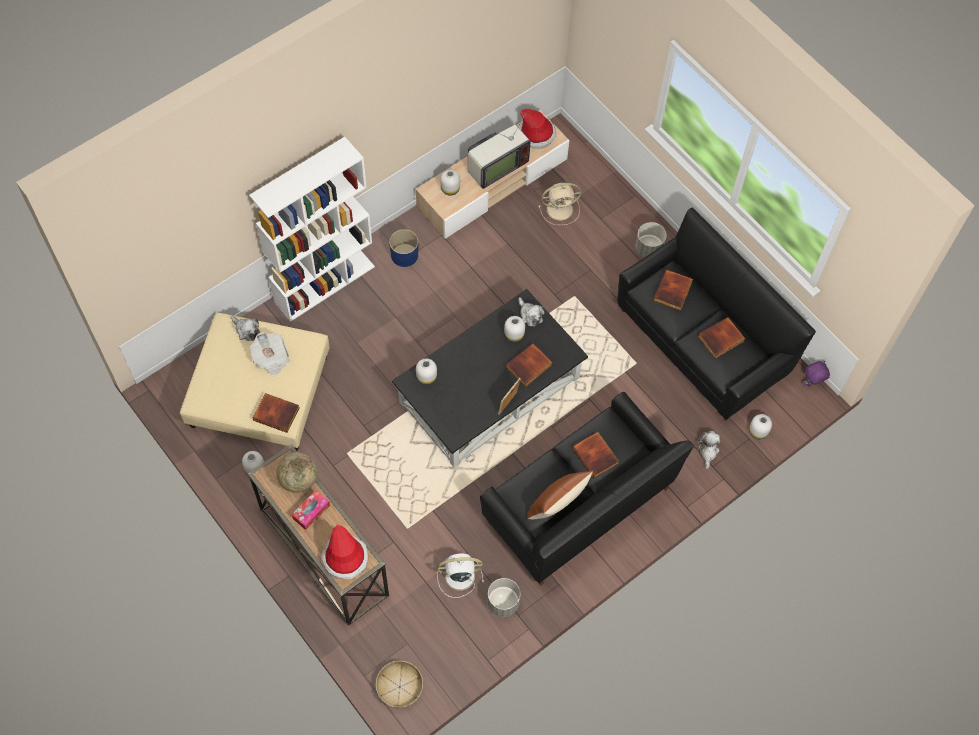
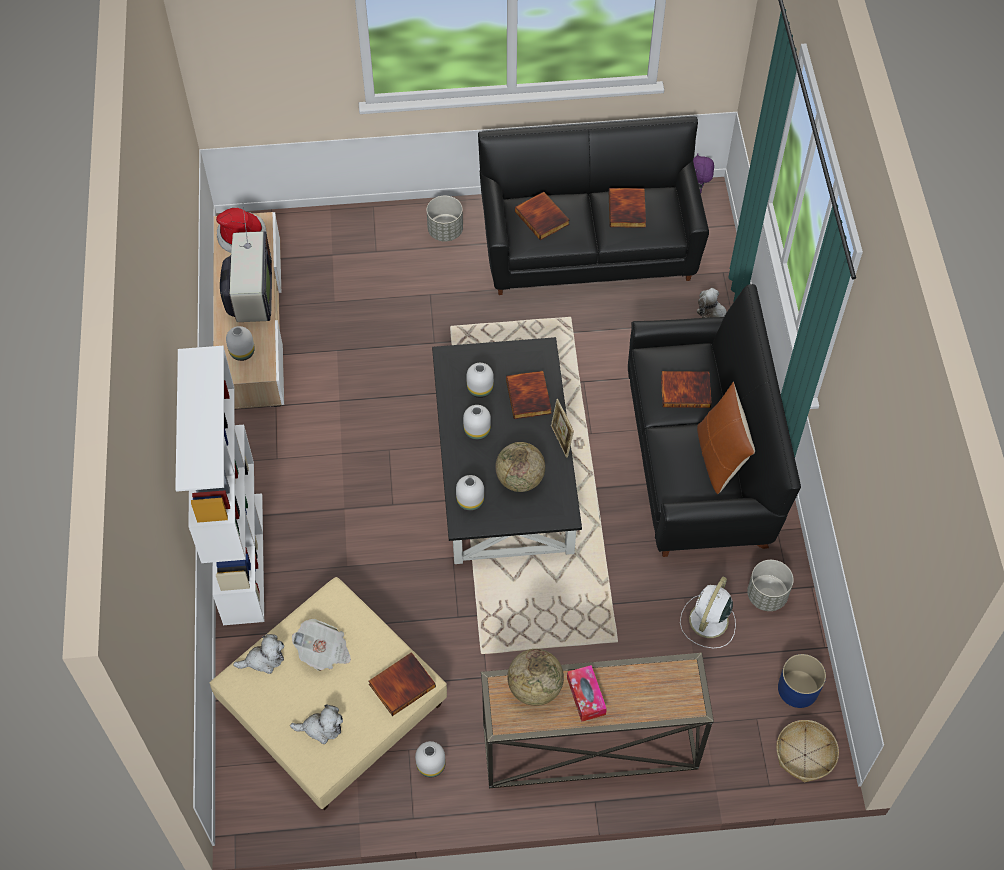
camera: 55 degrees left, 5 degrees down
hat [322,525,368,579] -> none
blue planter [389,229,418,267] -> blue planter moved to [778,654,826,708]
plush toy [518,297,545,327] -> plush toy moved to [290,704,343,744]
beige fan [538,182,581,225] -> none
white vase [749,414,772,439] -> white vase moved to [463,405,491,440]
none -> globe [495,442,545,492]

